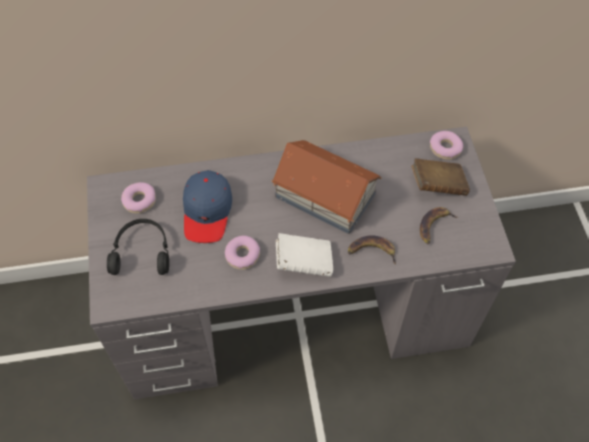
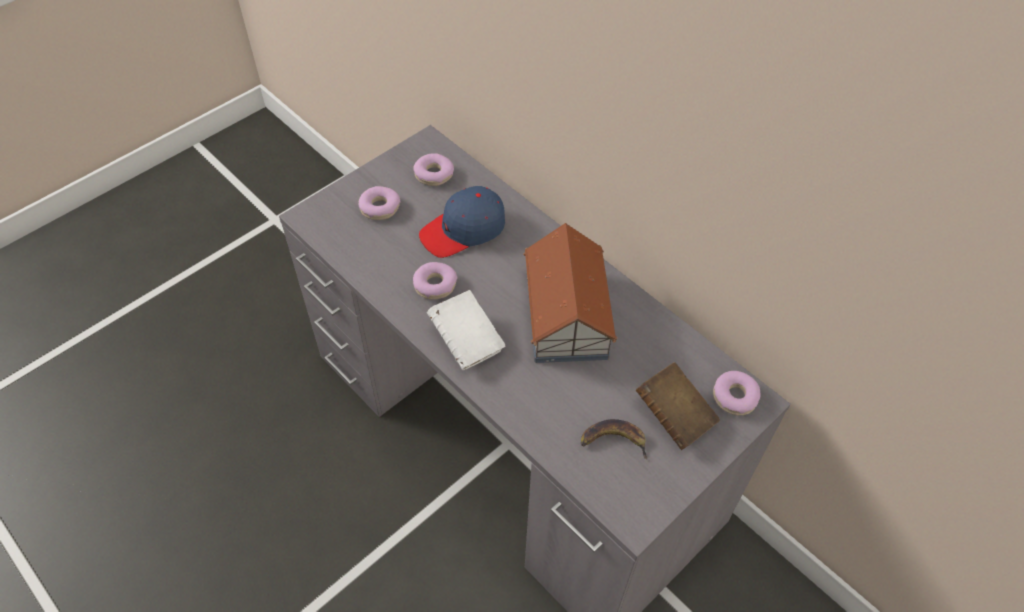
camera: 55 degrees right, 5 degrees down
black headphones [107,219,169,275] -> donut [359,186,401,220]
banana [348,235,396,264] -> none

